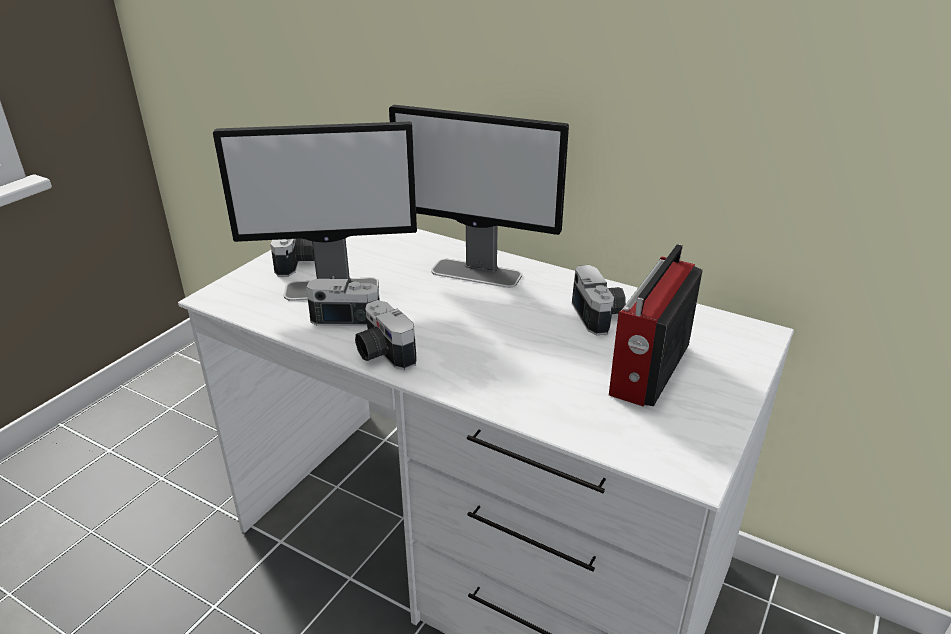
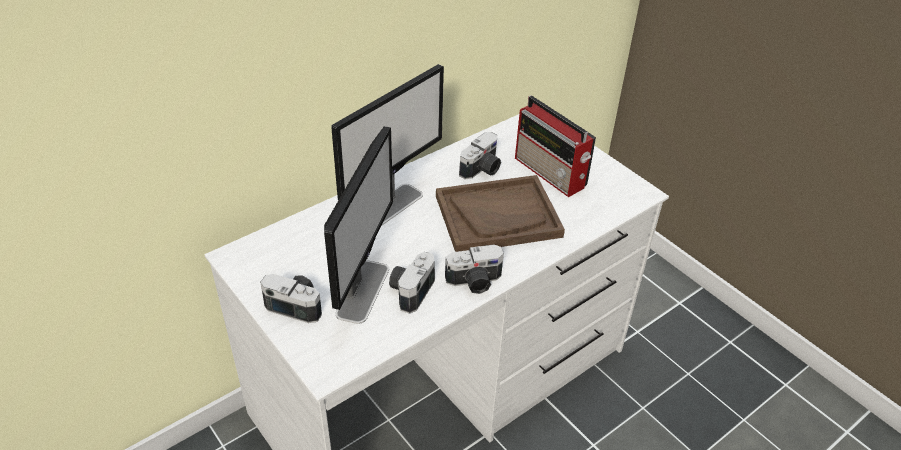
camera: 70 degrees left, 10 degrees up
camera [572,265,626,335] -> camera turned 120 degrees clockwise [459,132,501,180]
none -> brown tray [436,175,565,252]

